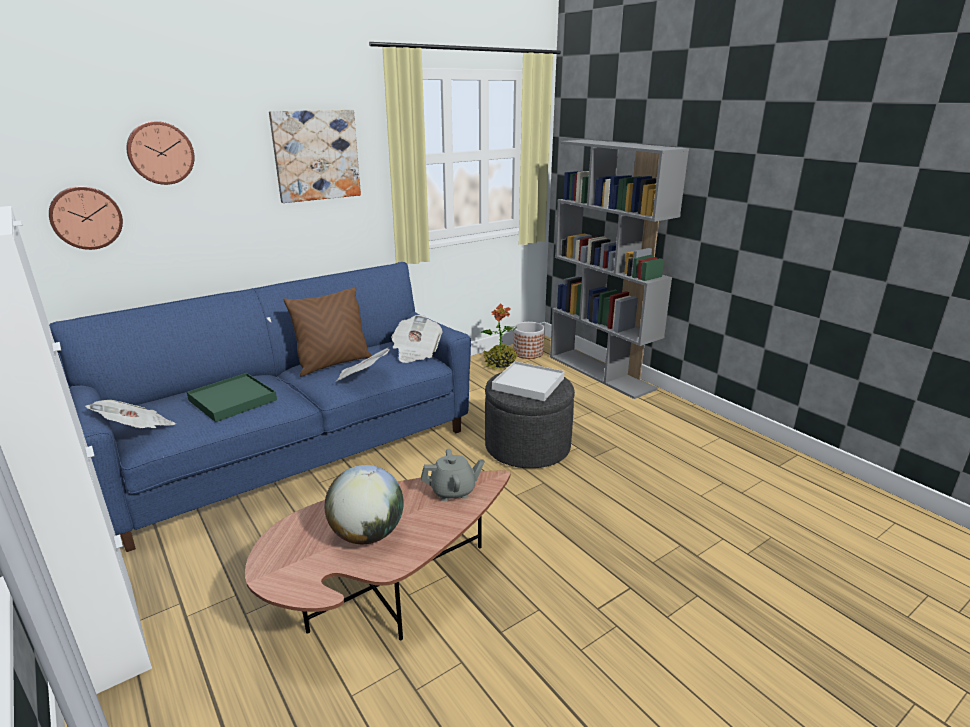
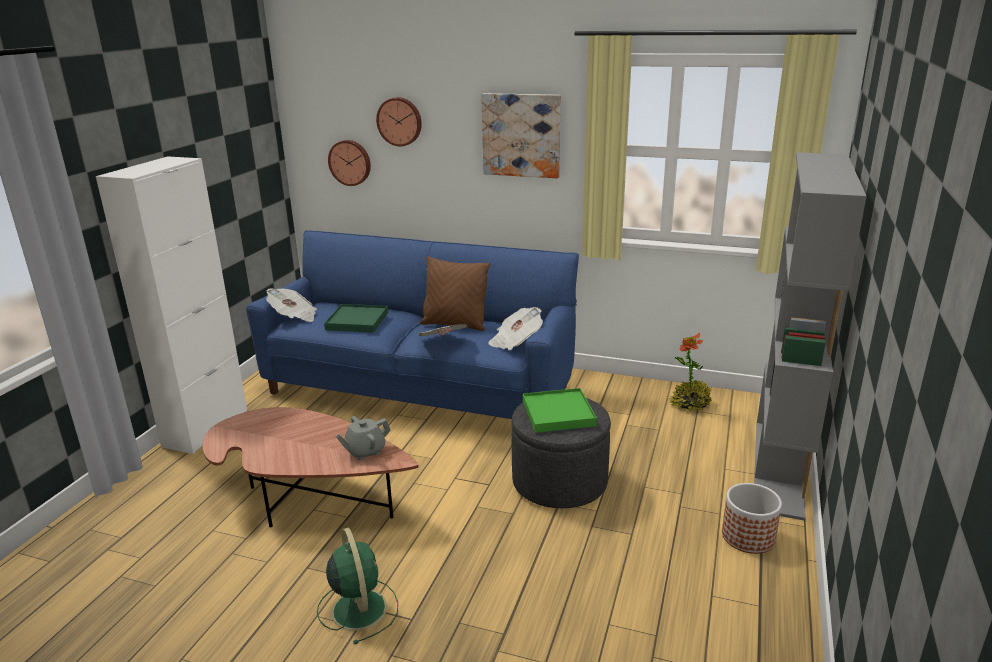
camera: 55 degrees right, 0 degrees up
globe [325,465,404,544] -> none
grey teapot [421,449,485,501] -> grey teapot turned 105 degrees clockwise [336,416,391,460]
white tray [492,361,564,401] -> green tray [523,388,597,433]
planter [513,322,545,359] -> planter moved to [722,483,782,554]
none -> green fan [317,528,398,644]

